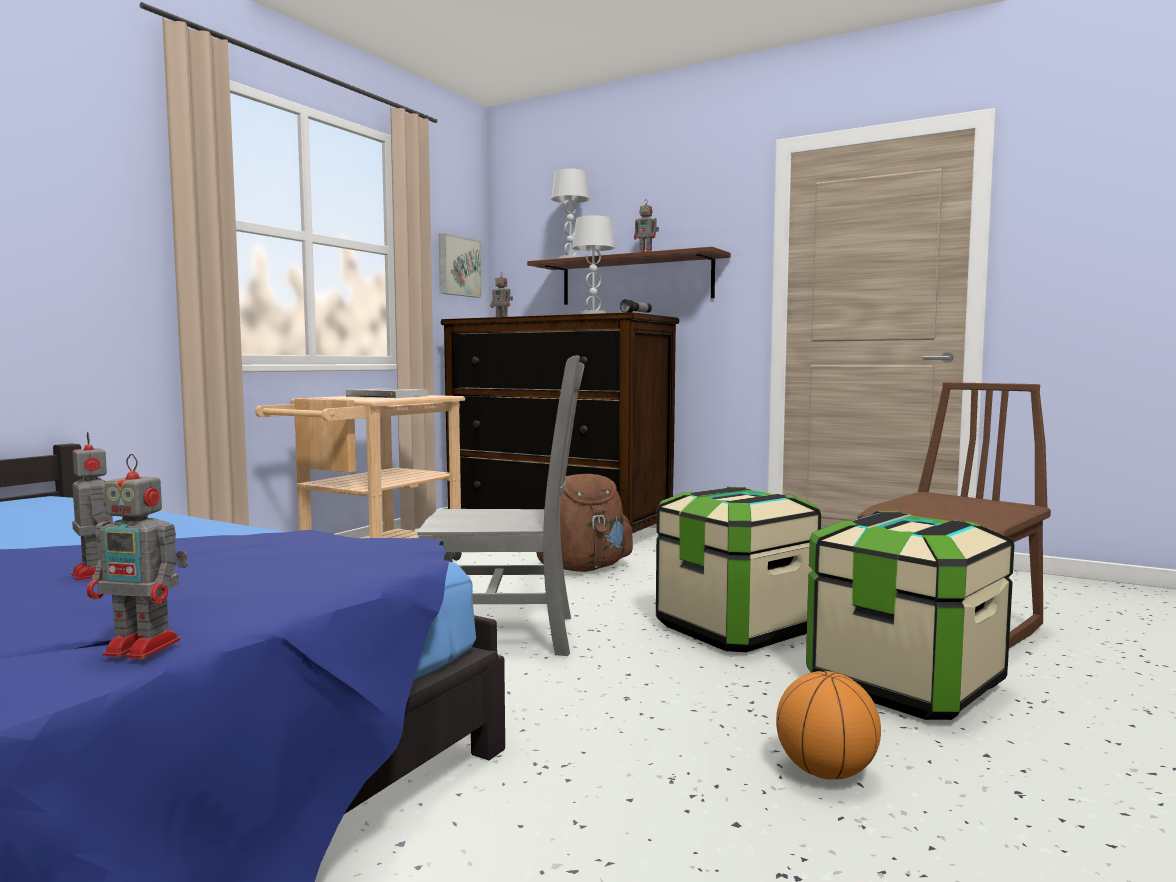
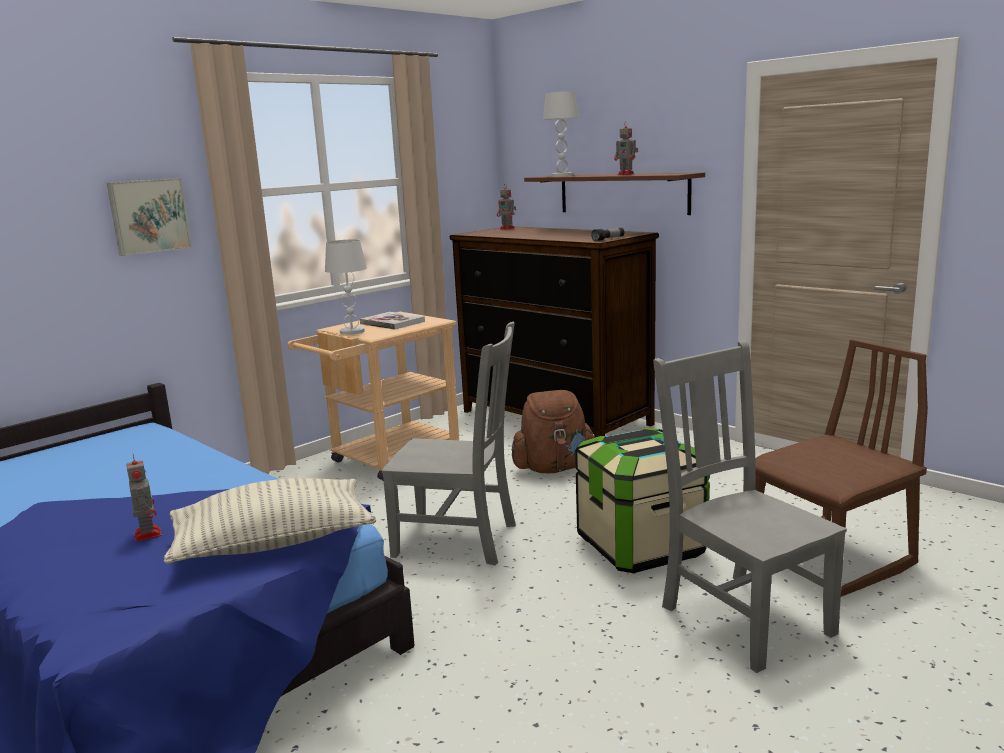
camera: 15 degrees right, 10 degrees up
toy robot [87,454,188,659] -> none
picture [439,233,482,298] -> picture moved to [107,178,192,256]
white table lamp [572,215,615,314] -> white table lamp moved to [325,239,367,335]
basketball [776,671,881,780] -> none
storage box [806,511,1015,720] -> grey chair [653,340,847,673]
none -> pillow [163,478,376,564]

